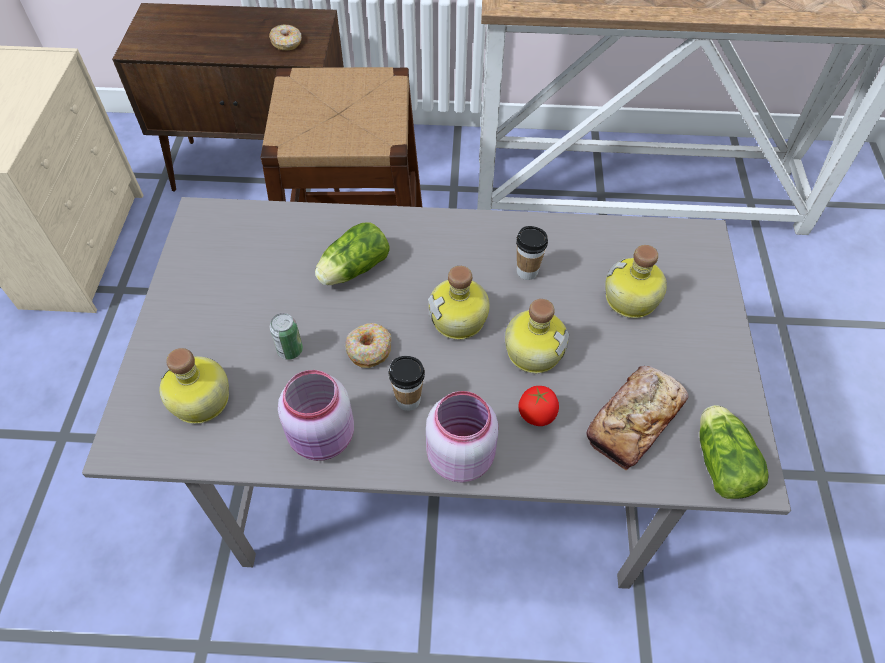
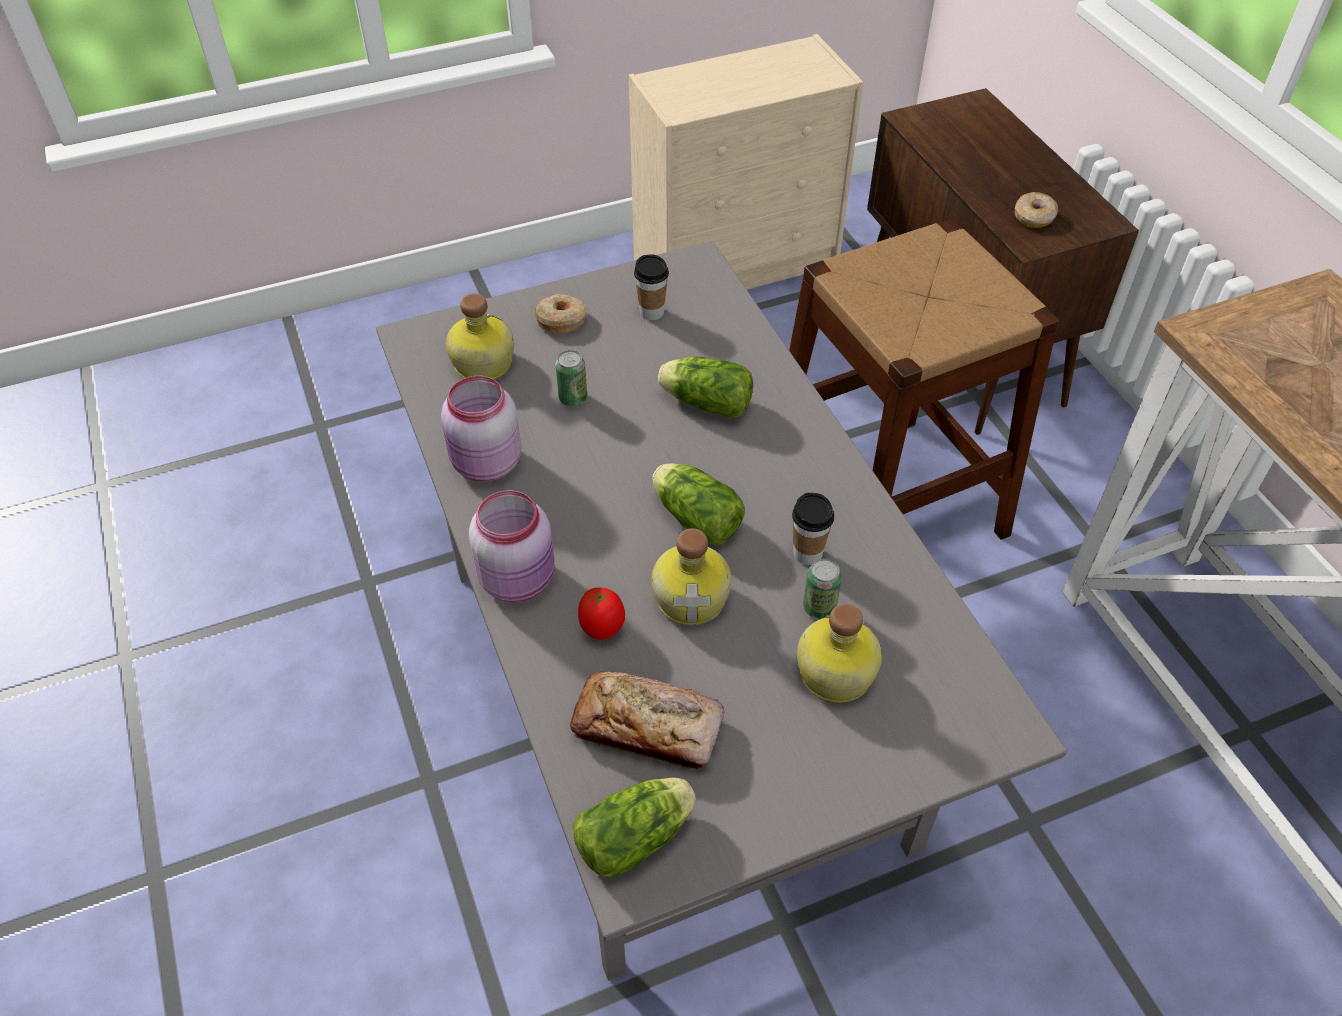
camera: 65 degrees right, 5 degrees down
donut [345,323,391,368] -> donut moved to [535,294,587,334]
cup [389,356,425,411] -> cup moved to [634,254,669,320]
bottle [428,266,490,340] -> lettuce [652,463,745,545]
none -> can [803,559,842,619]

